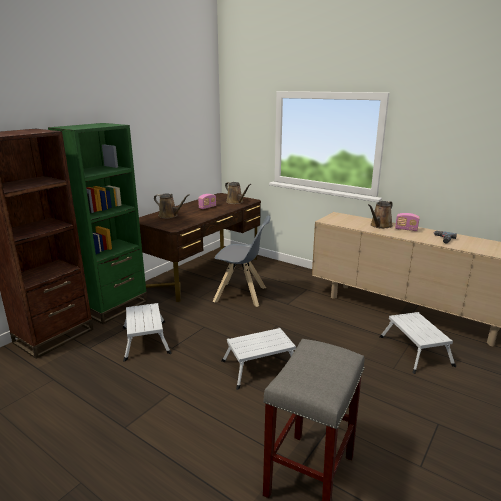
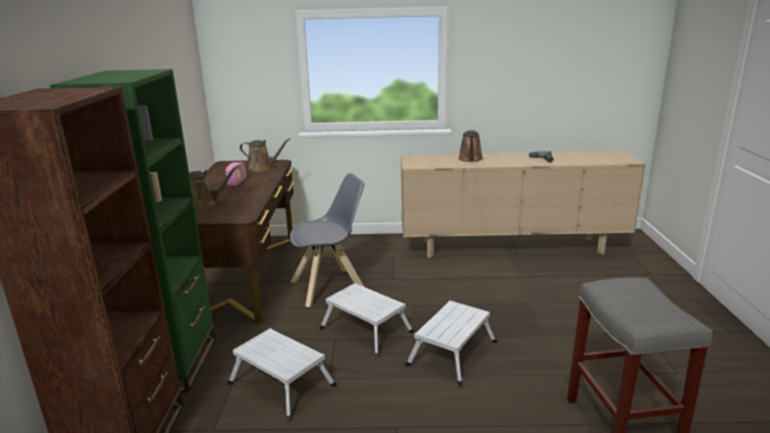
camera: 35 degrees left, 0 degrees up
white step ladder [379,312,456,374] -> white step ladder moved to [319,283,415,358]
radio [395,213,420,231] -> none

